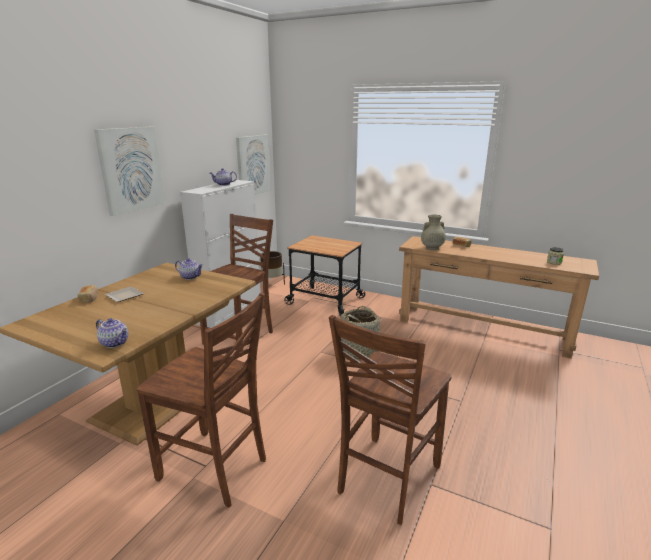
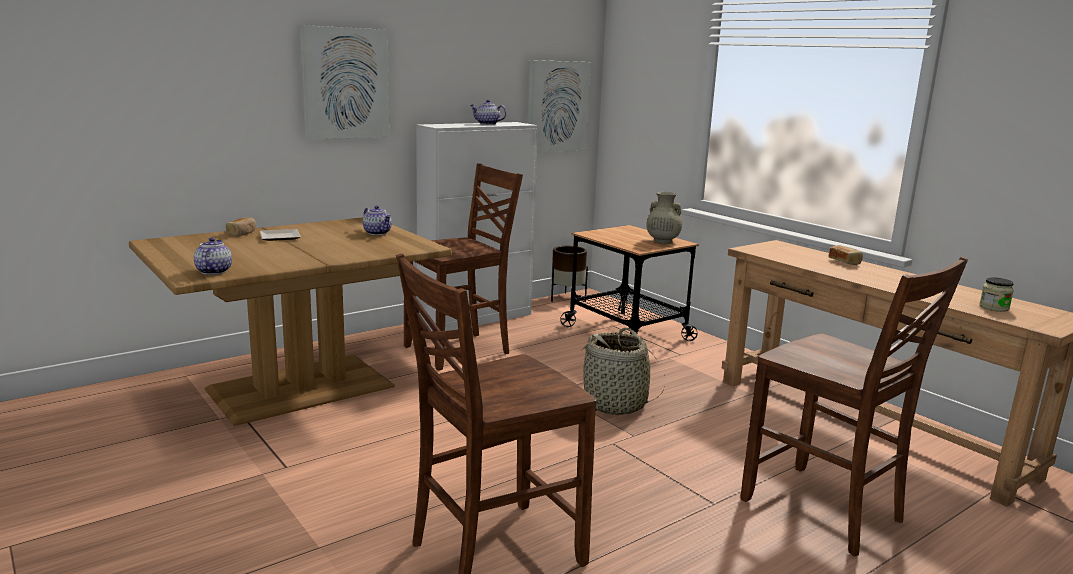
camera: 25 degrees right, 5 degrees down
teapot [96,318,128,348] -> teapot turned 150 degrees counterclockwise [194,237,232,275]
brown chair [136,293,266,508] -> brown chair moved to [740,256,968,556]
beige vase [421,215,446,250] -> beige vase moved to [647,192,682,244]

